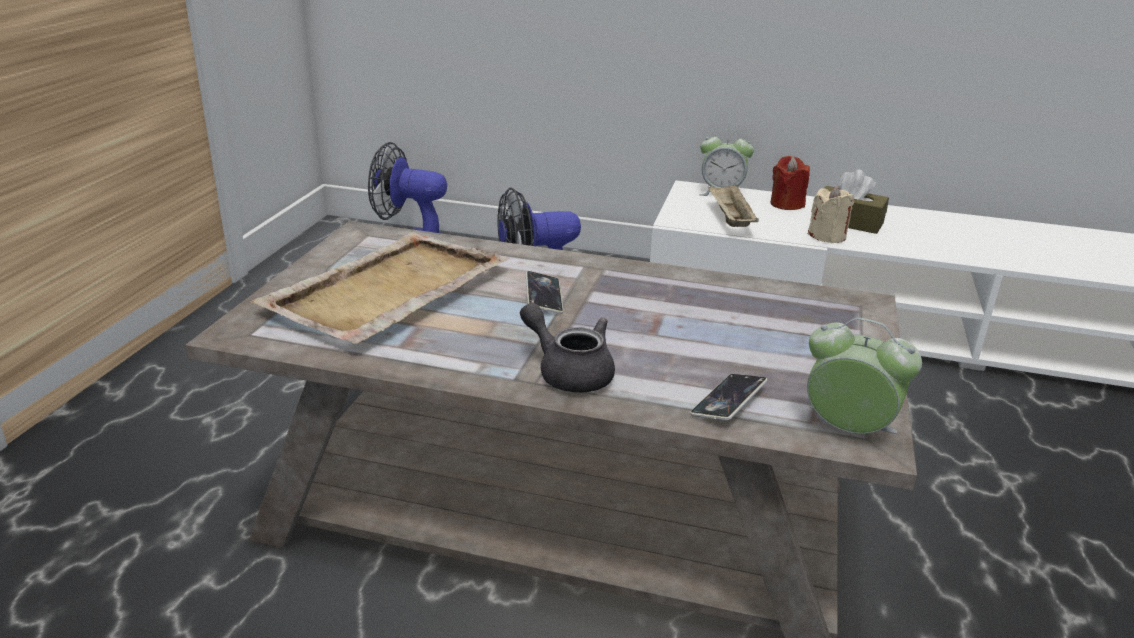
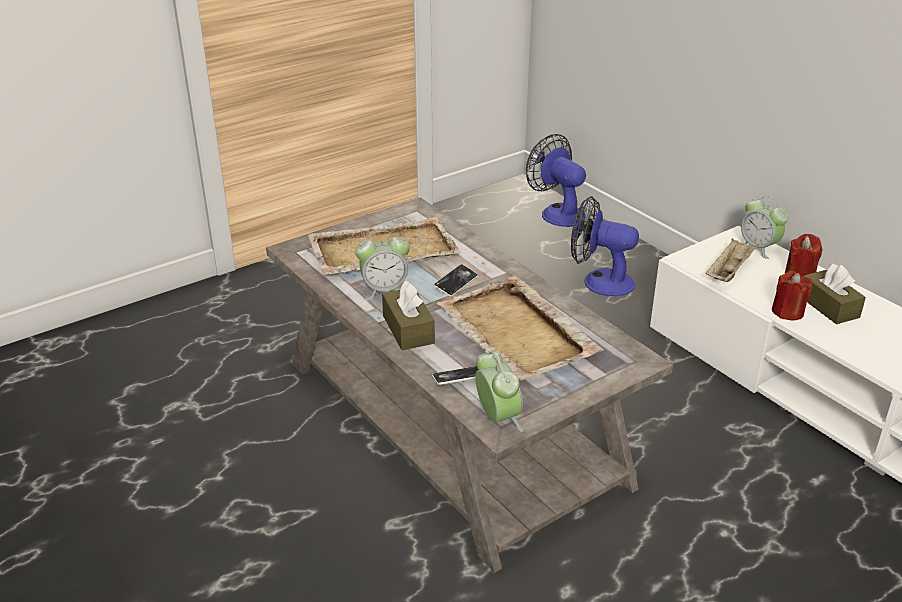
camera: 40 degrees right, 5 degrees up
grey teapot [520,303,615,393] -> brown tissue box [382,281,435,350]
beige candle [808,186,854,243] -> red candle [772,271,812,320]
none -> alarm clock [355,231,410,300]
none -> beige tray [437,276,604,381]

